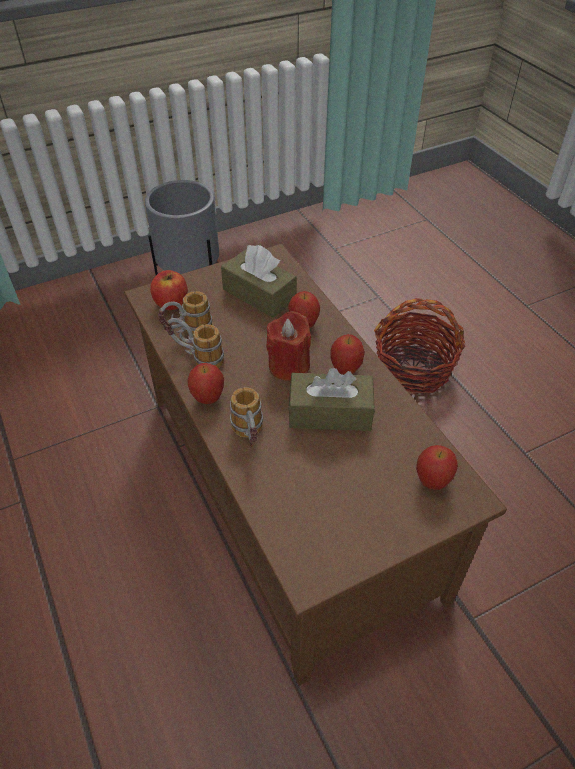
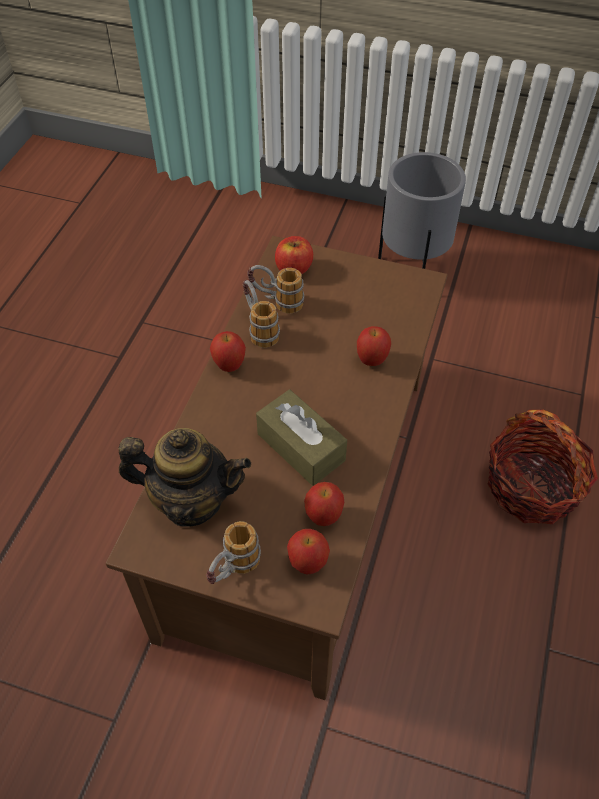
camera: 45 degrees right, 5 degrees up
brown tissue box [221,245,297,318] -> none
mug [230,387,263,448] -> mug moved to [206,521,261,584]
red candle [266,311,311,381] -> none
apple [331,334,365,375] -> apple moved to [304,482,344,526]
none -> teapot [118,428,251,526]

